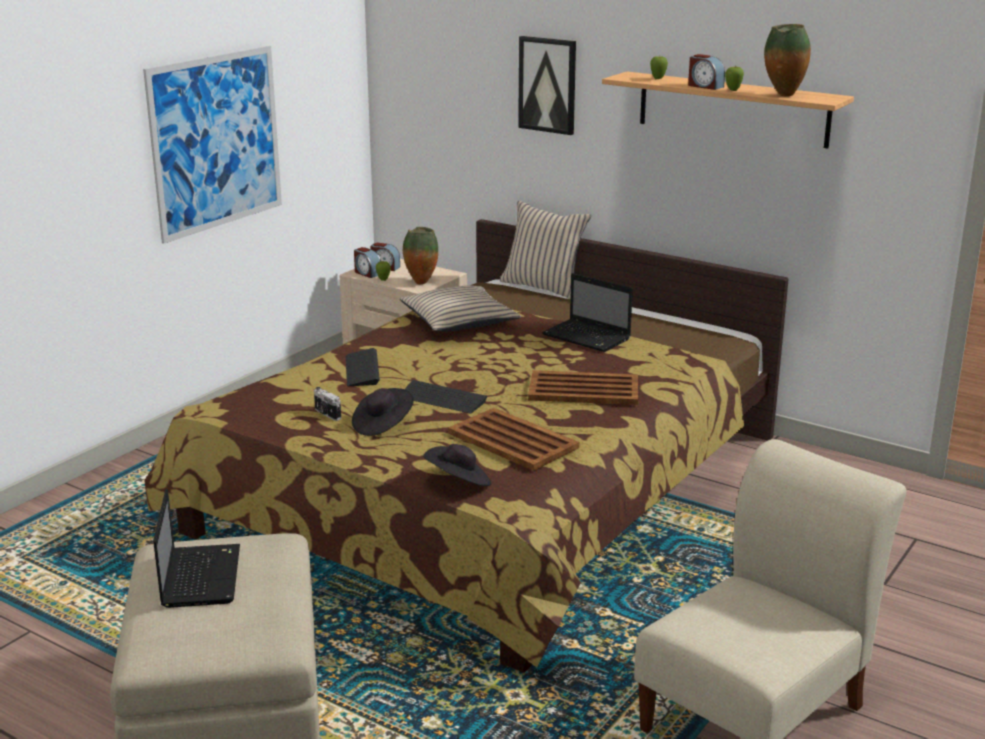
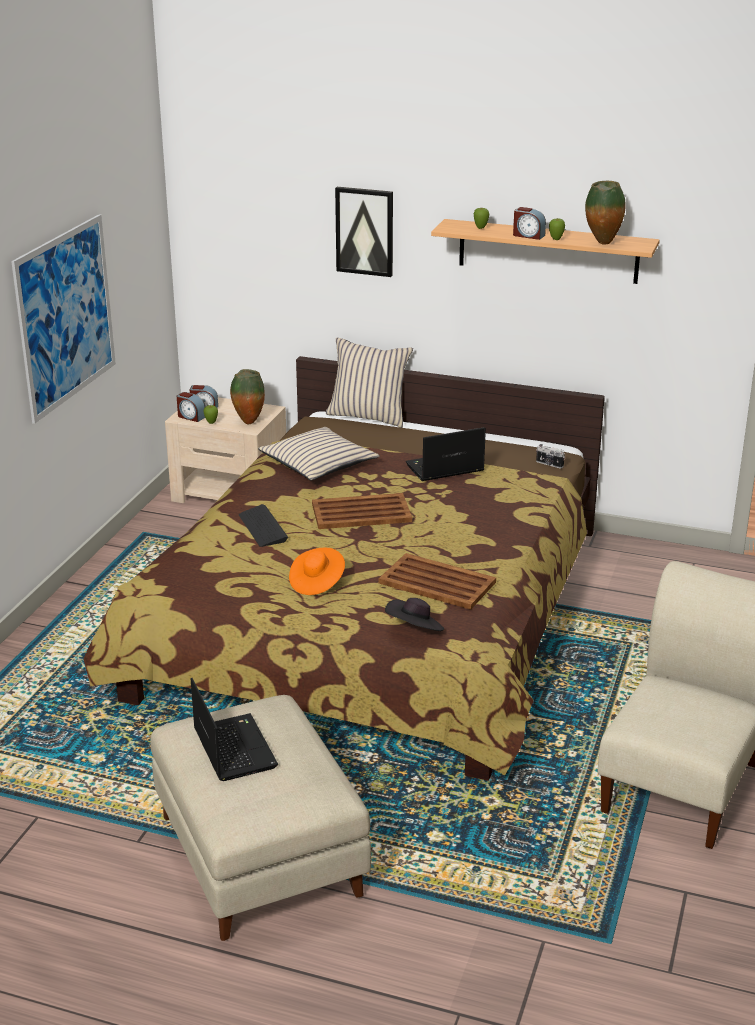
camera: 15 degrees left, 5 degrees up
camera [314,387,341,421] -> camera moved to [536,444,565,469]
black hat [352,388,414,436] -> orange hat [289,548,345,595]
keyboard [405,380,487,413] -> none
brown tray [528,370,638,405] -> brown tray moved to [312,493,412,529]
laptop [542,273,633,352] -> laptop turned 135 degrees clockwise [406,427,486,481]

